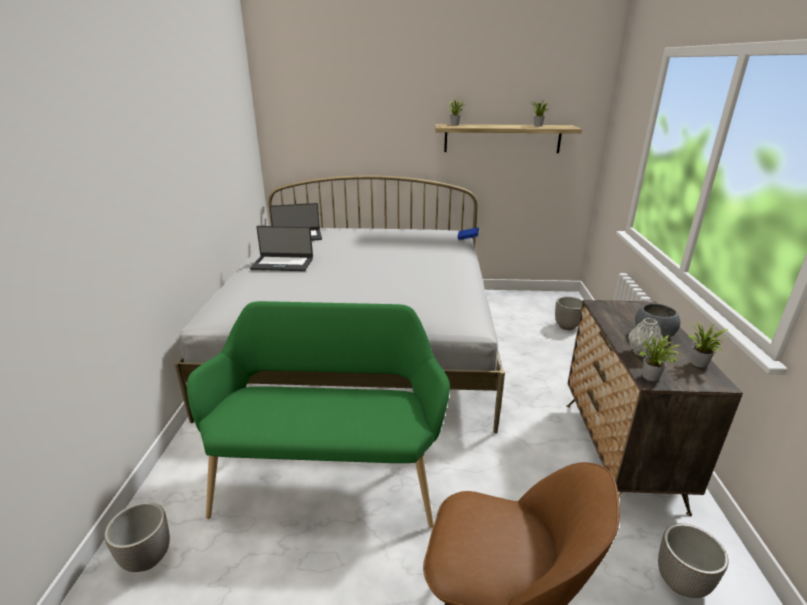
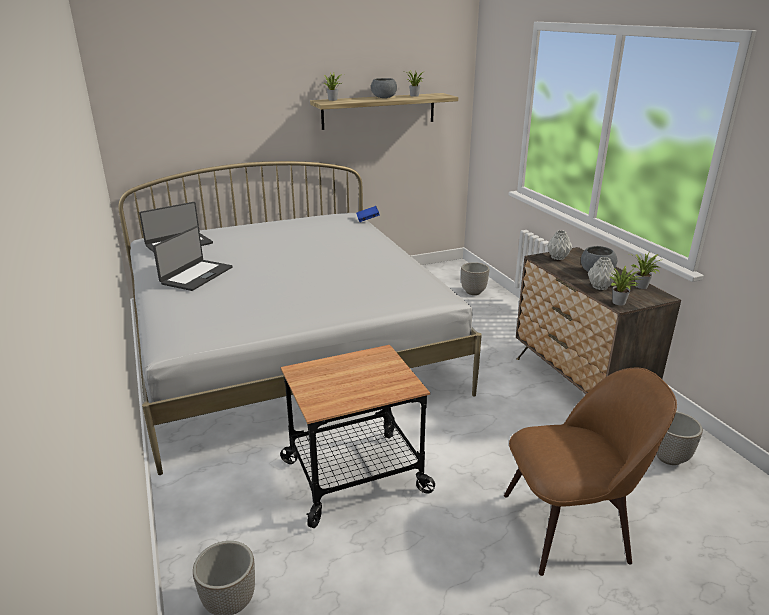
camera: 25 degrees left, 0 degrees up
green bench [187,301,450,528] -> cart [280,345,435,528]
laptop [250,226,313,271] -> laptop turned 45 degrees counterclockwise [153,226,233,291]
none -> grey bowl [371,78,397,98]
none -> grey vase [547,230,572,260]

